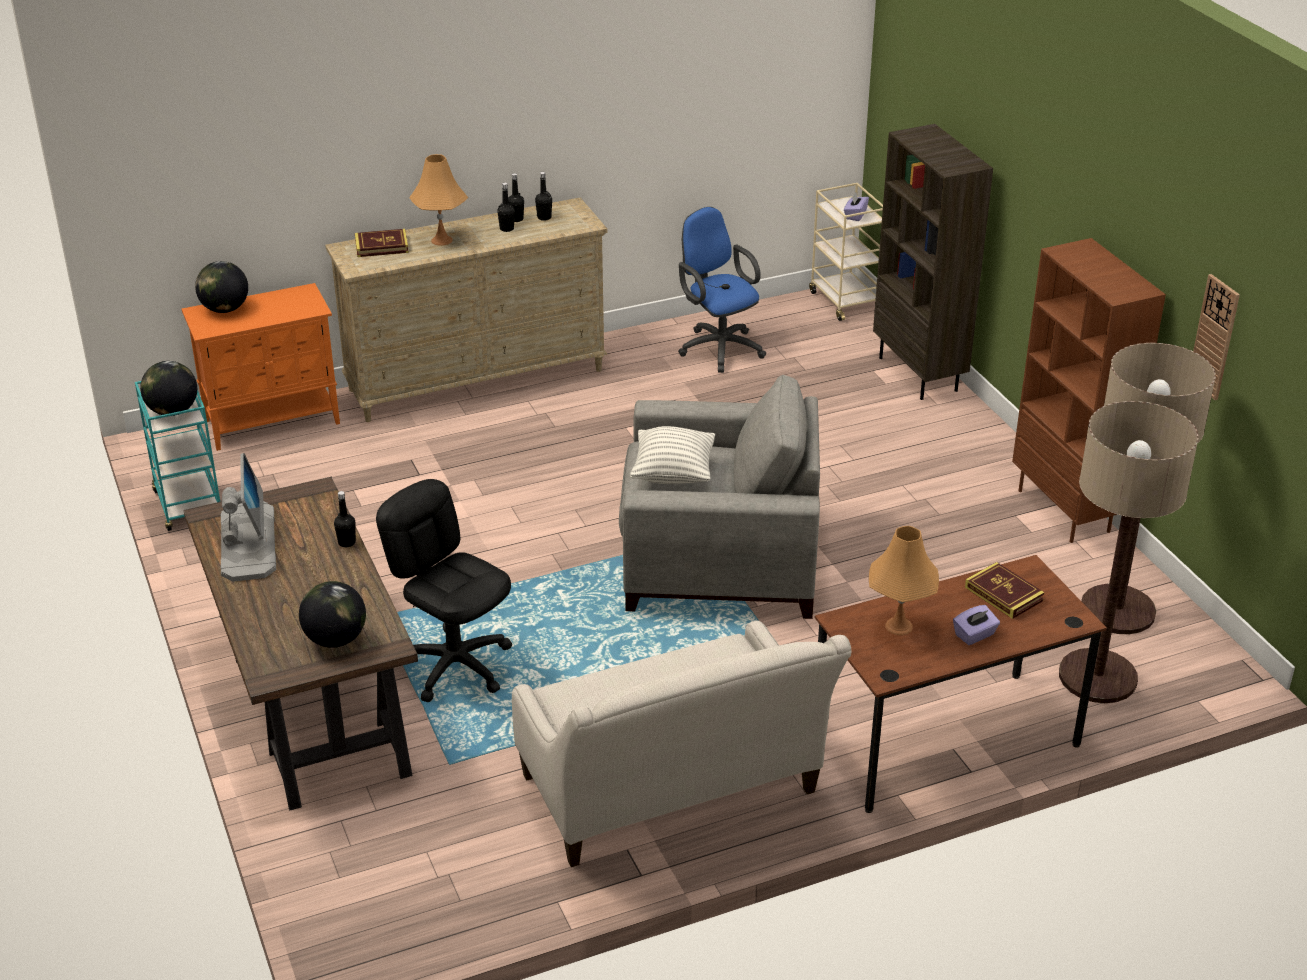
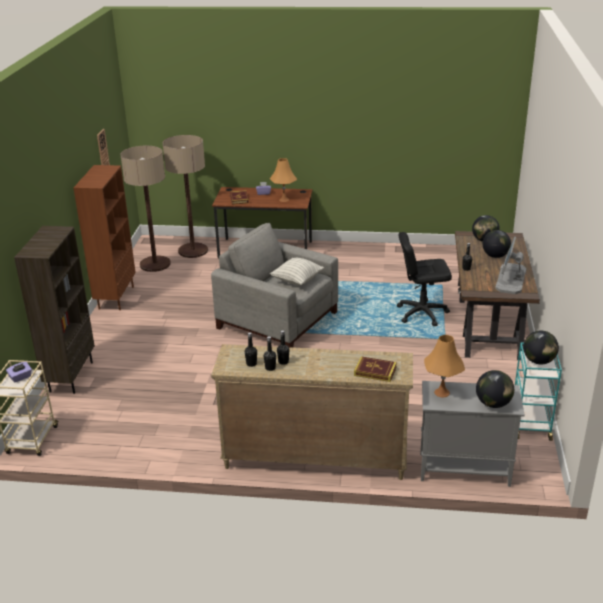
camera: 150 degrees left, 5 degrees down
orange cabinet [181,283,340,451] -> grey cabinet [420,381,525,487]
black office chair [376,479,512,702] -> black office chair turned 105 degrees clockwise [397,232,452,326]
orange table lamp [409,154,468,246] -> orange table lamp moved to [424,335,465,397]
beige sofa [512,621,852,867] -> none
blue office chair [678,207,766,373] -> none
none -> globe [483,230,511,258]

